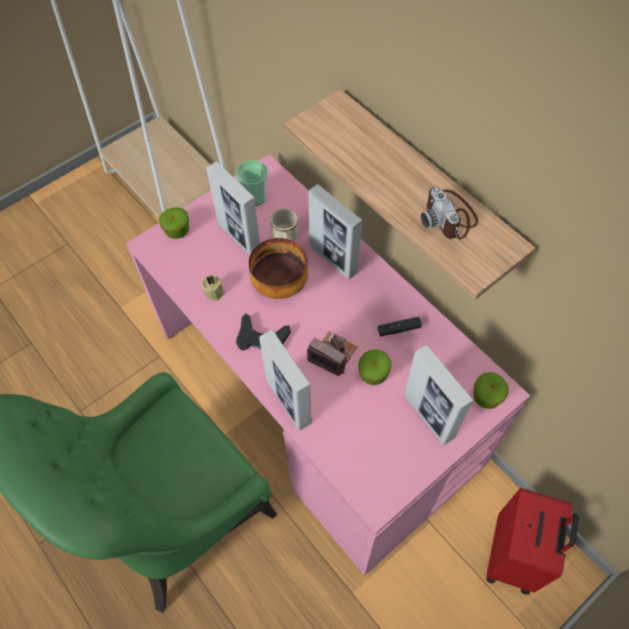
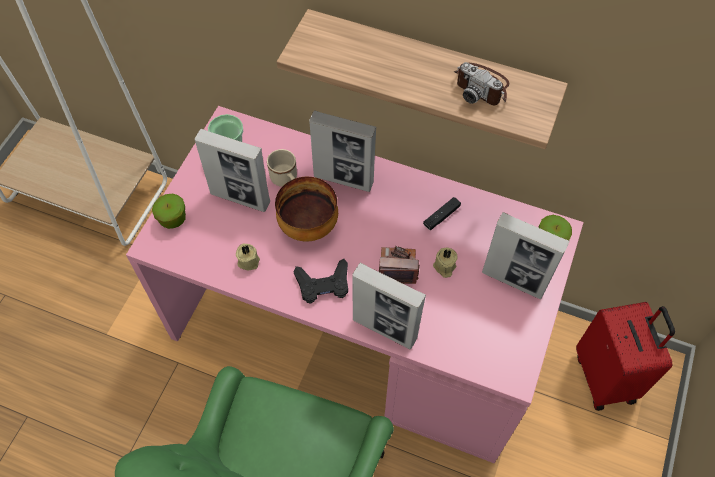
camera: 30 degrees left, 0 degrees up
apple [358,349,392,385] -> beige candle [433,248,458,278]

